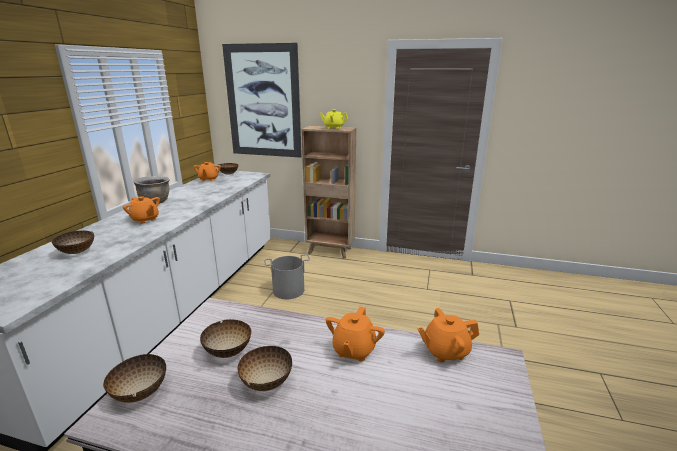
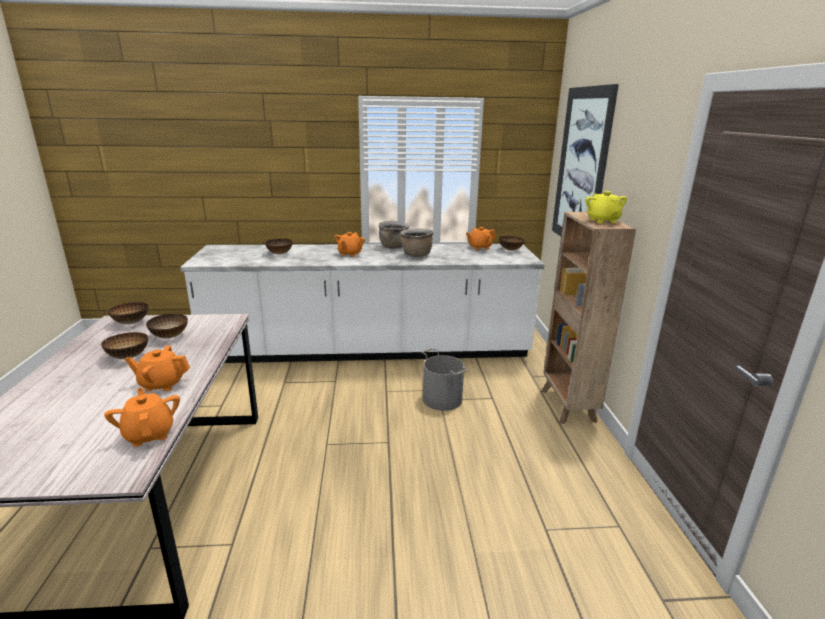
camera: 70 degrees right, 0 degrees up
none -> brown cooking pot [400,228,434,257]

